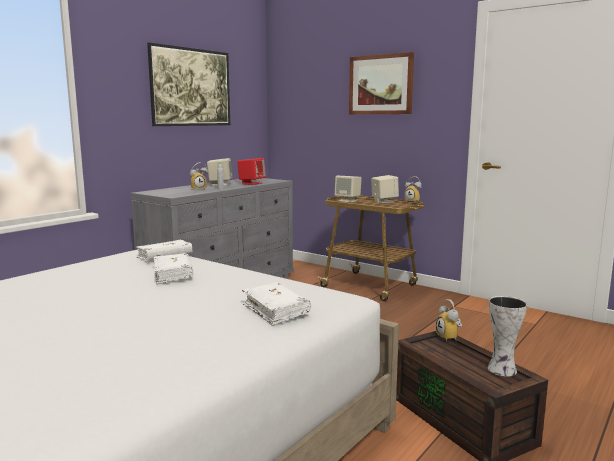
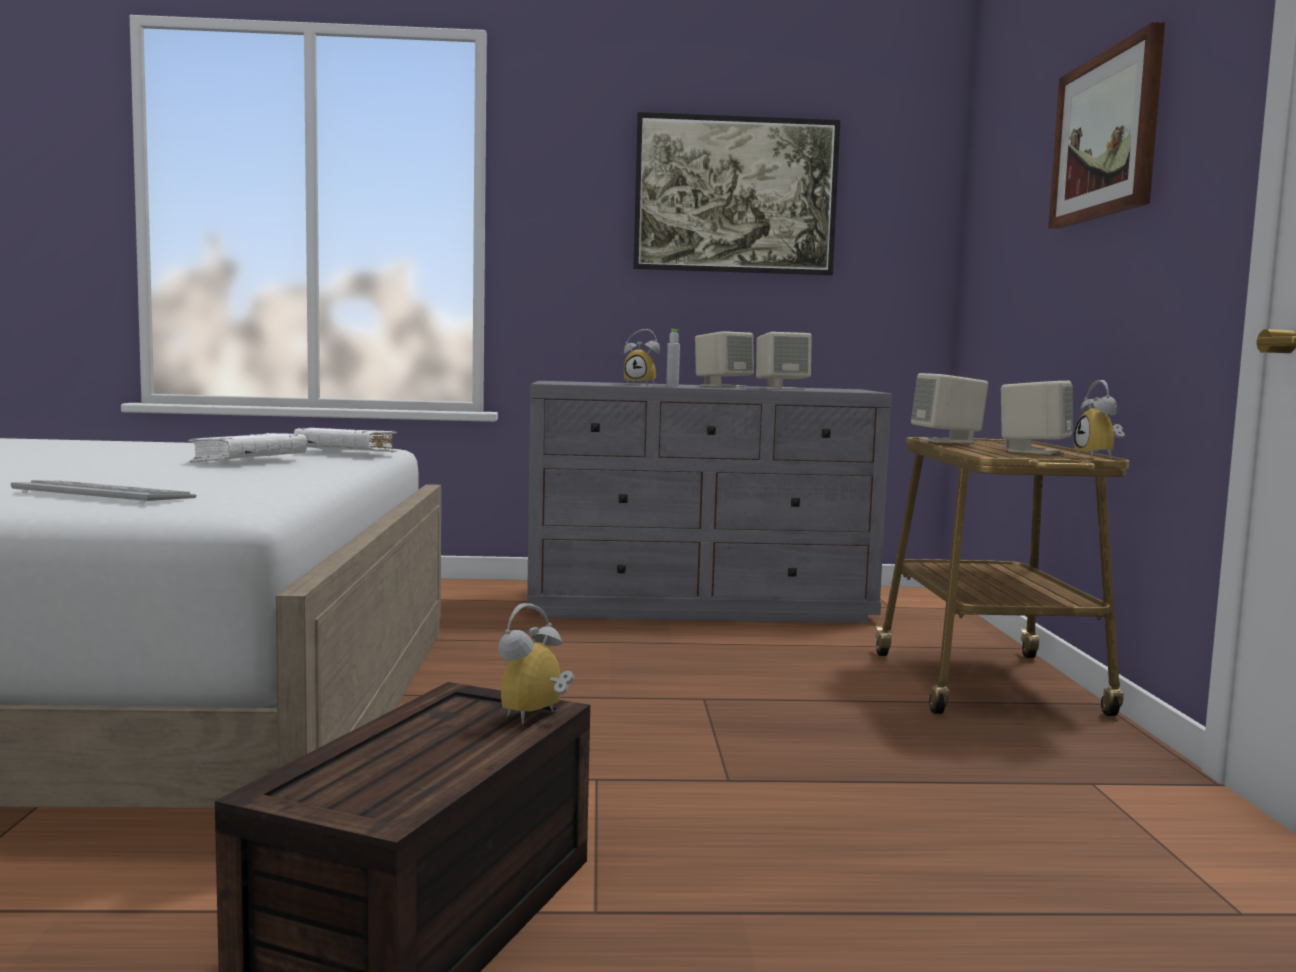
camera: 50 degrees right, 5 degrees down
red speaker [237,158,266,185] -> beige speaker [756,332,812,390]
white book [242,282,311,326] -> keyboard [11,480,197,504]
vase [488,296,527,377] -> none

